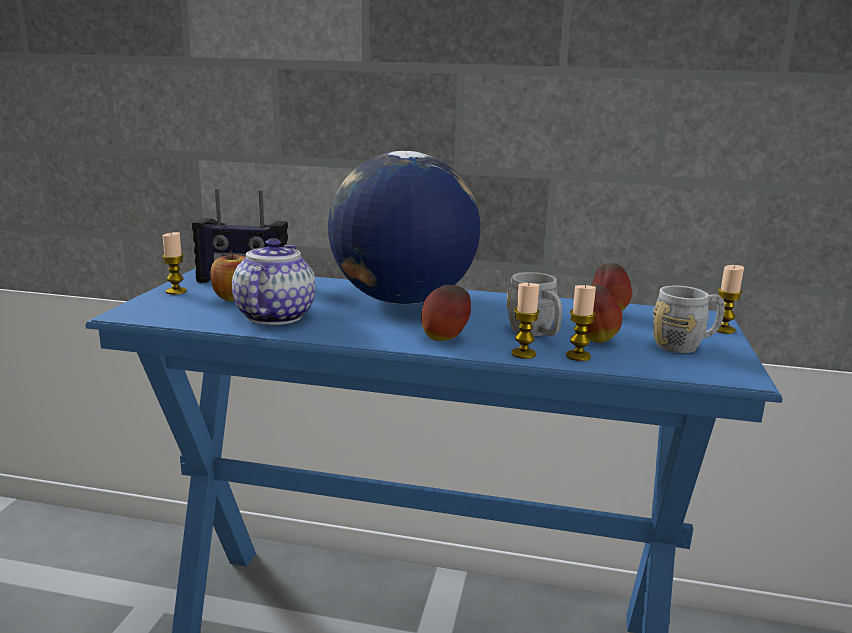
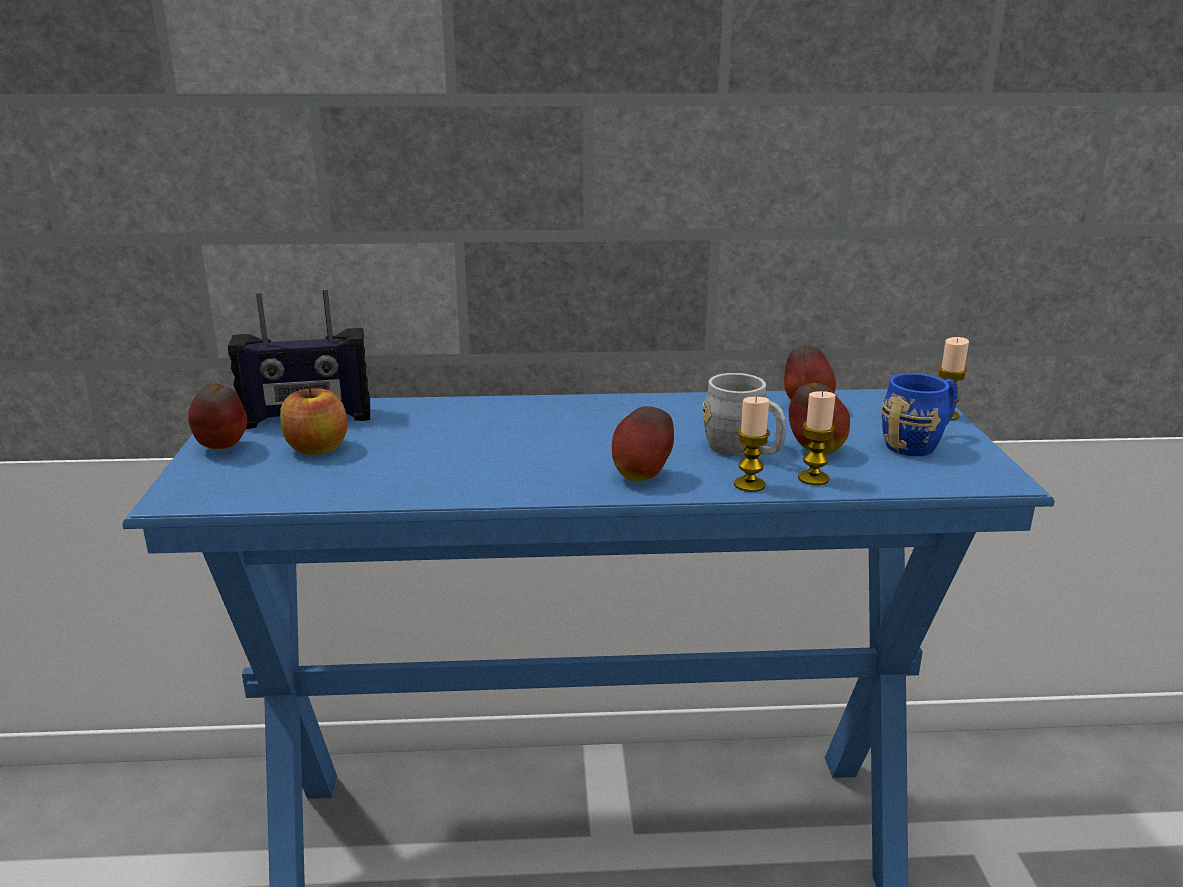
camera: 15 degrees left, 5 degrees up
candle [162,232,187,295] -> apple [188,383,247,449]
teapot [232,238,316,325] -> none
globe [328,151,480,304] -> none
grey mug [653,286,725,353] -> blue mug [881,373,958,456]

